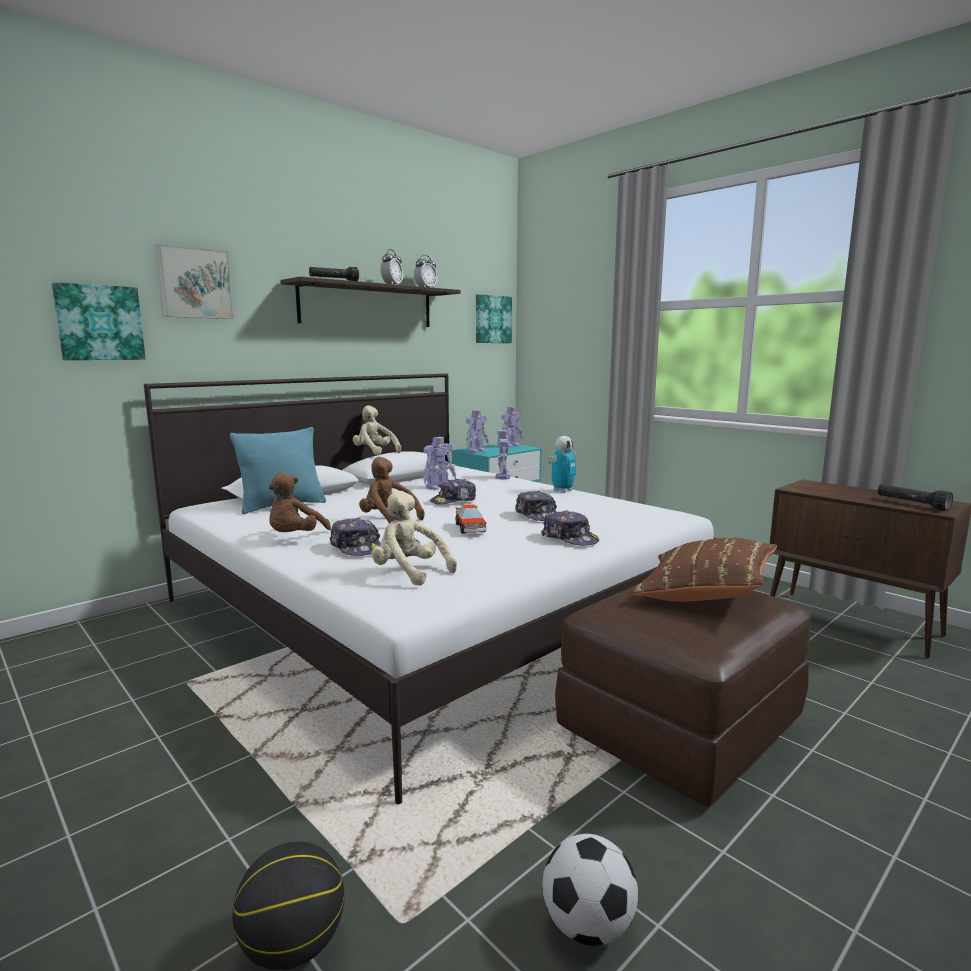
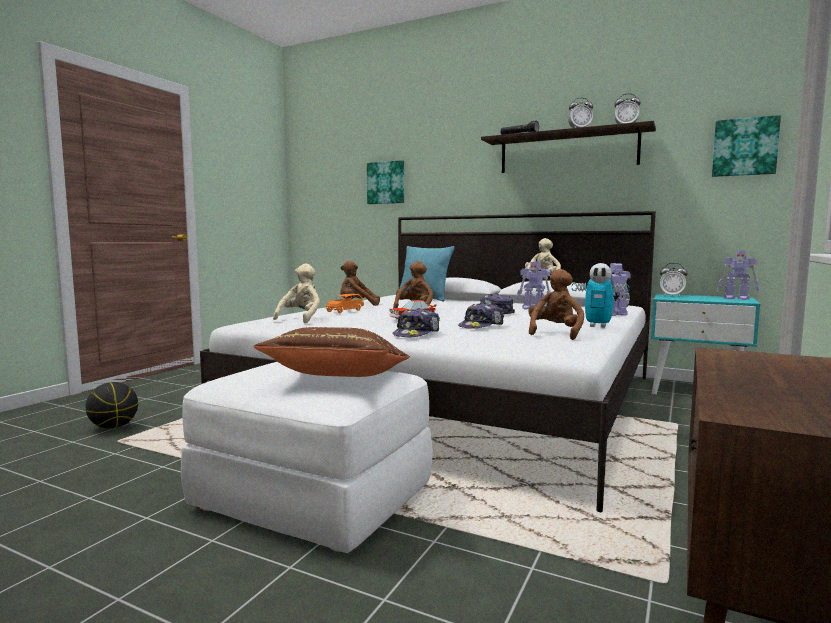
camera: 70 degrees right, 5 degrees down
picture [155,244,234,319] -> none
cap [330,518,381,556] -> orange toy car [326,294,364,313]
toy robot [466,410,489,453] -> alarm clock [660,263,688,297]
football [543,834,638,946] -> none
brown ottoman [555,583,811,807] -> white ottoman [181,362,433,553]
black flashlight [878,484,953,511] -> none
none -> brown plush toy [529,269,584,340]

